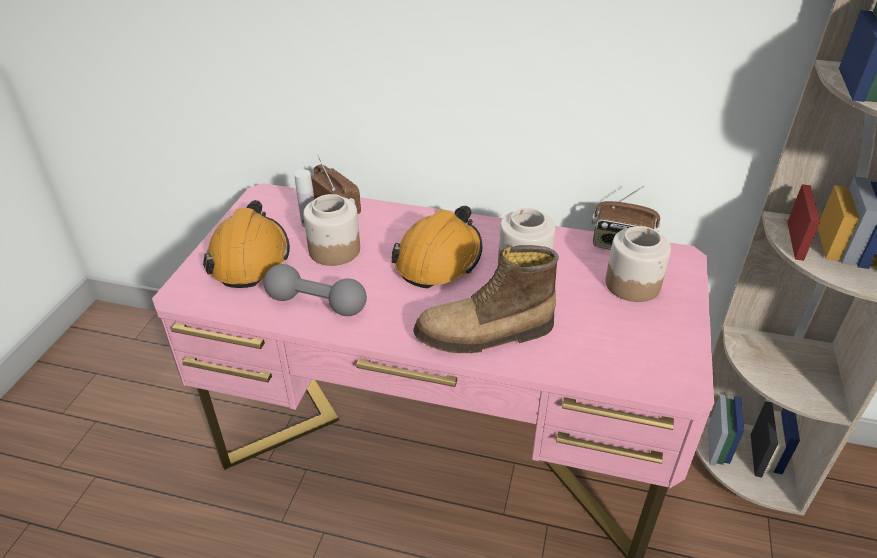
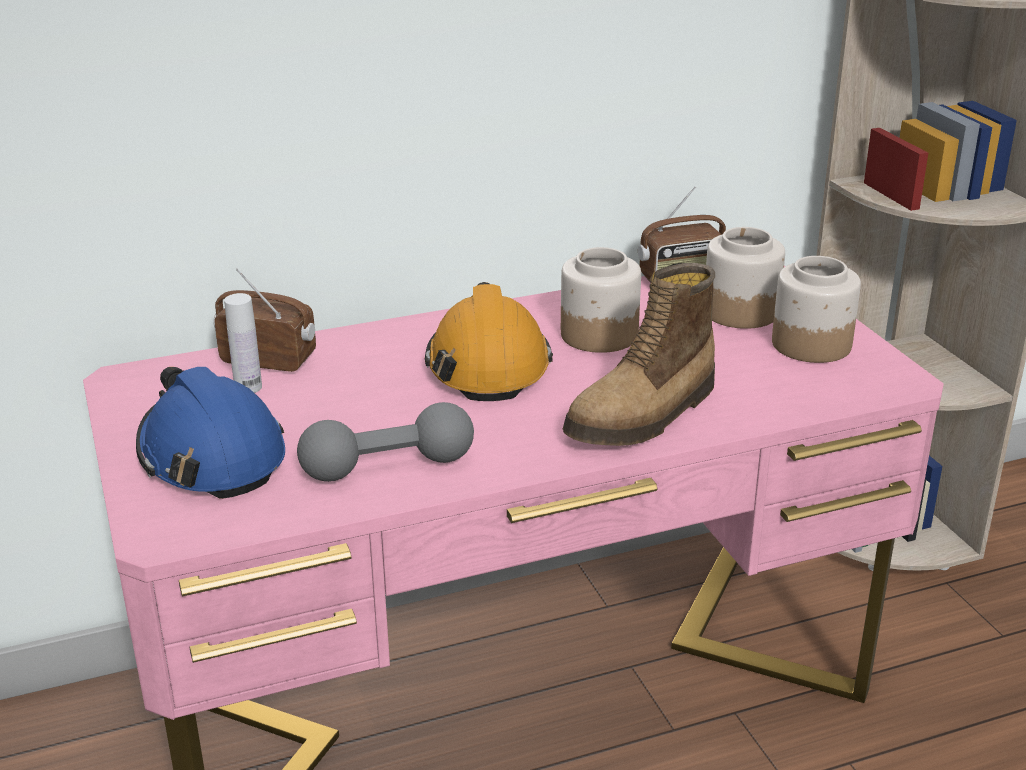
camera: 35 degrees left, 10 degrees down
orange hard hat [203,200,290,288] -> blue hard hat [136,367,285,499]
jar [303,194,360,266] -> jar moved to [772,256,861,363]

